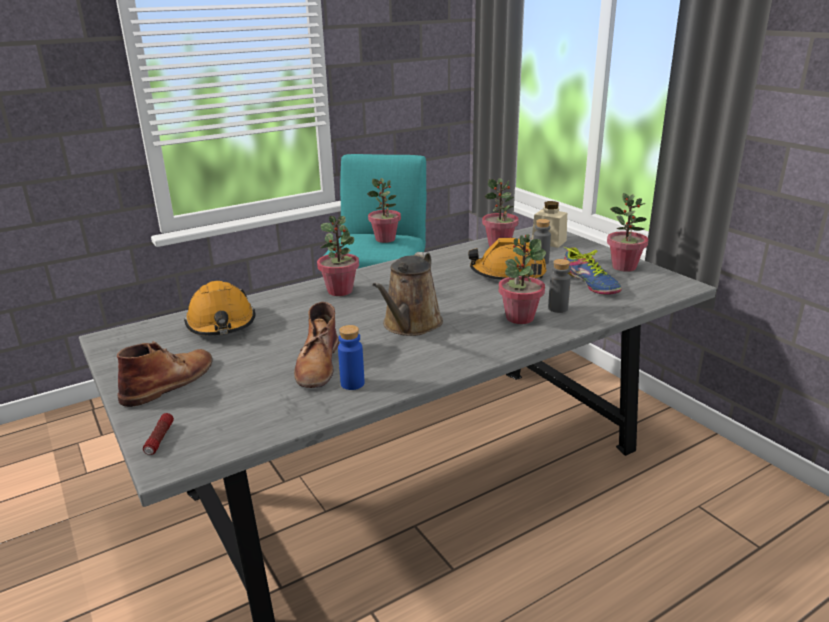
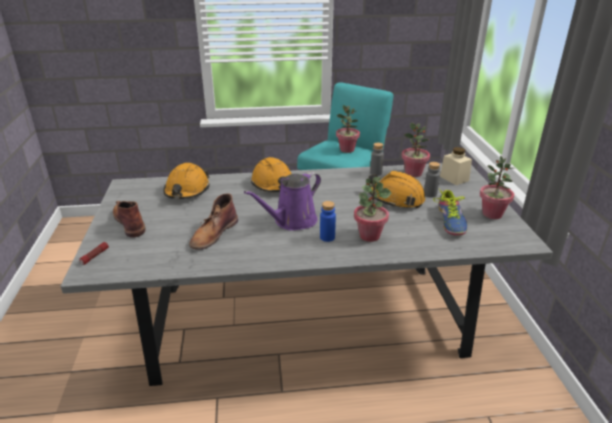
camera: 25 degrees right, 5 degrees up
brown boot [117,341,213,407] -> brown boot turned 90 degrees counterclockwise [113,201,146,238]
potted plant [317,216,359,296] -> orange hard hat [251,157,292,192]
blue bottle [338,325,364,390] -> blue bottle moved to [320,201,336,242]
brown watering can [372,252,443,336] -> purple watering can [244,172,321,231]
grey bottle [548,259,571,313] -> grey bottle moved to [370,143,384,176]

